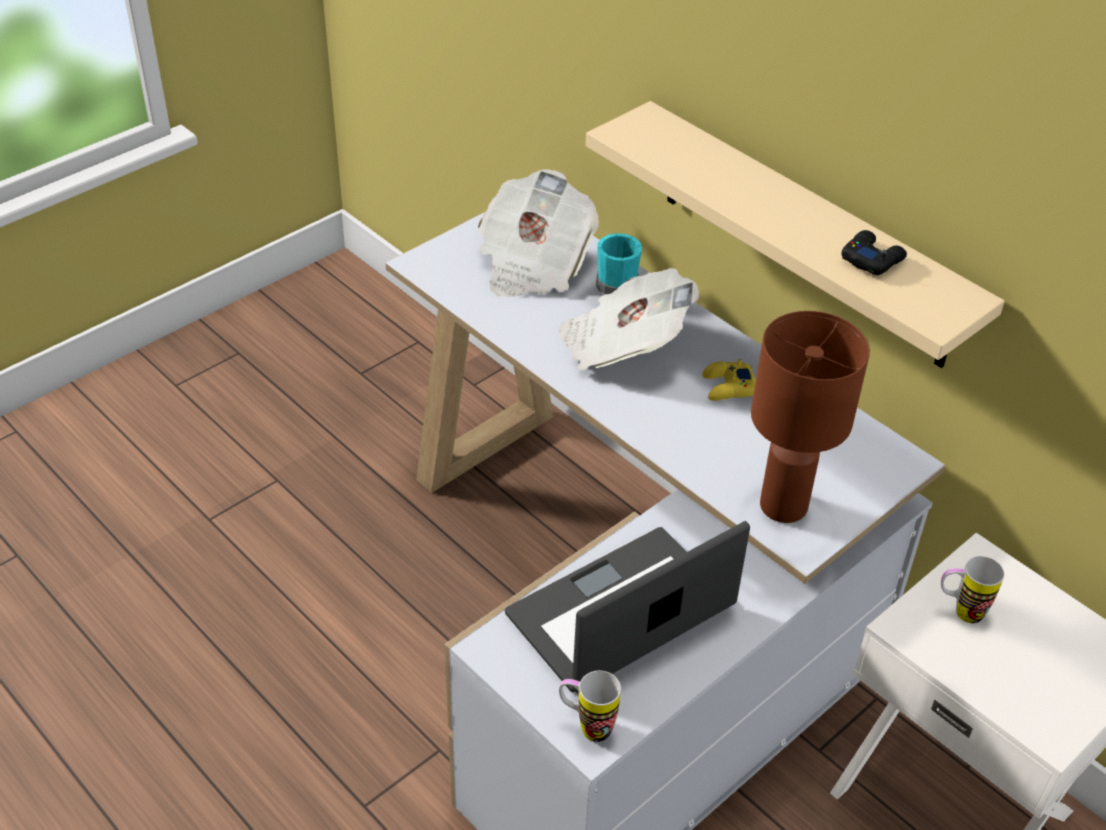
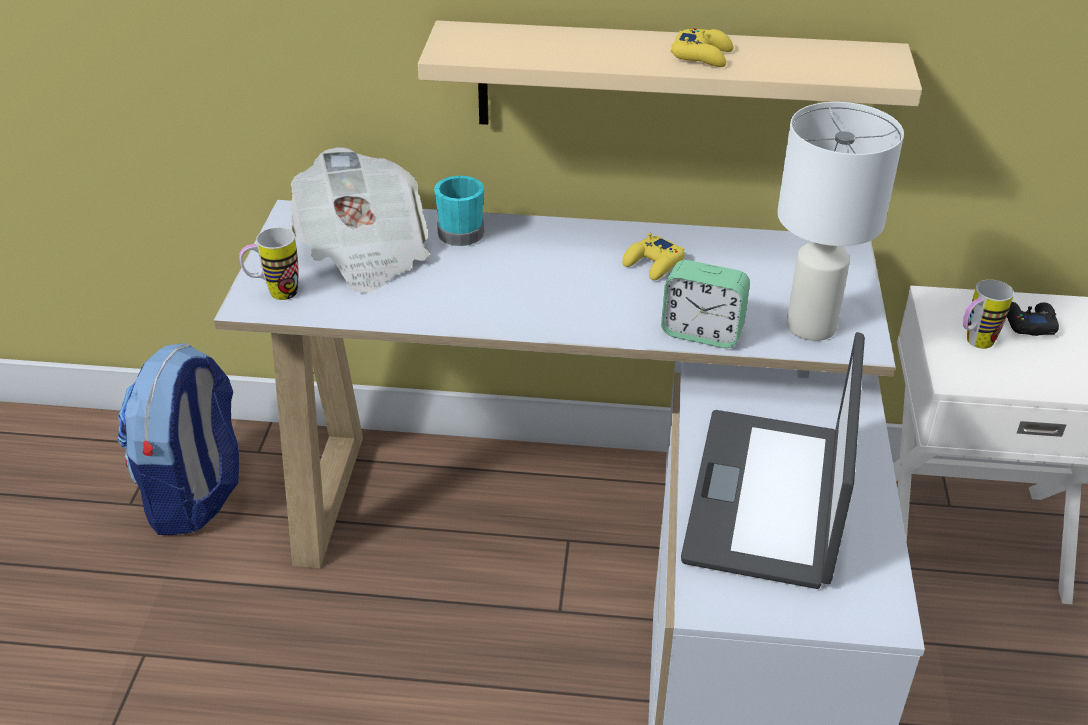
camera: 40 degrees left, 5 degrees down
newspaper [559,268,699,371] -> none
mug [559,671,621,742] -> mug moved to [239,228,298,300]
brown table lamp [751,311,870,523] -> white table lamp [777,102,904,341]
black game controller [841,230,907,275] -> black game controller moved to [1007,302,1059,336]
none -> backpack [117,343,239,535]
none -> alarm clock [661,260,750,348]
none -> yellow game controller [671,28,734,67]

